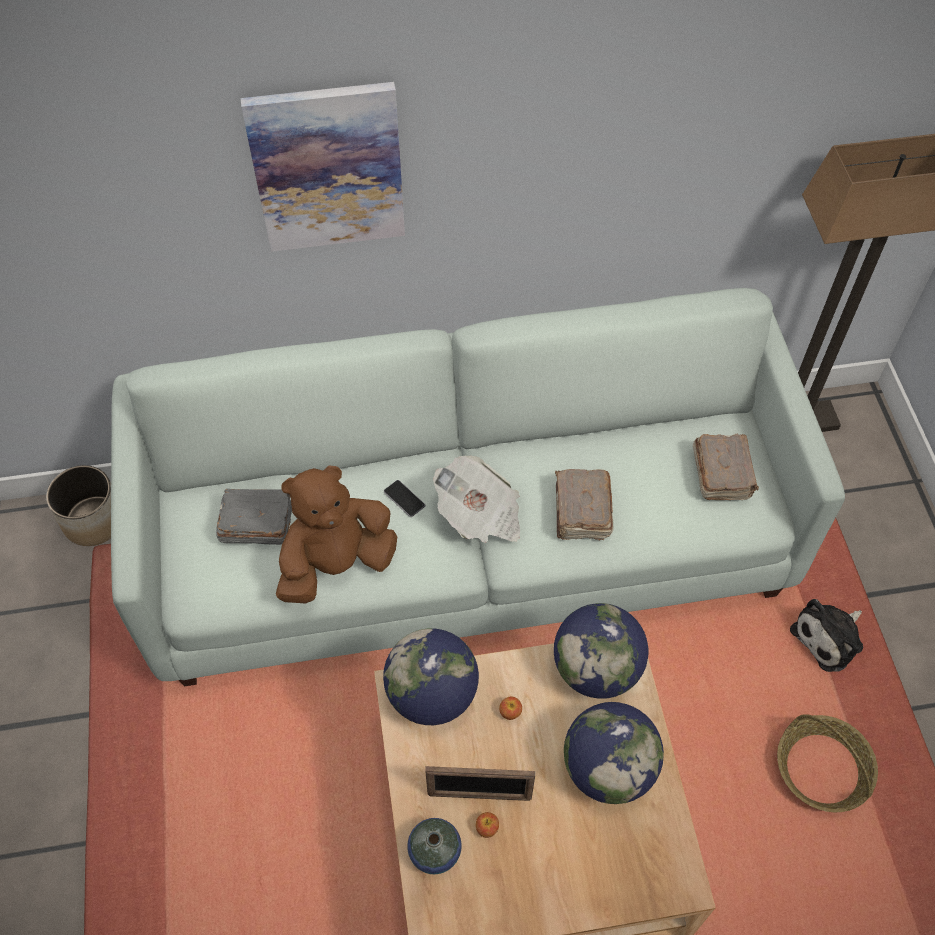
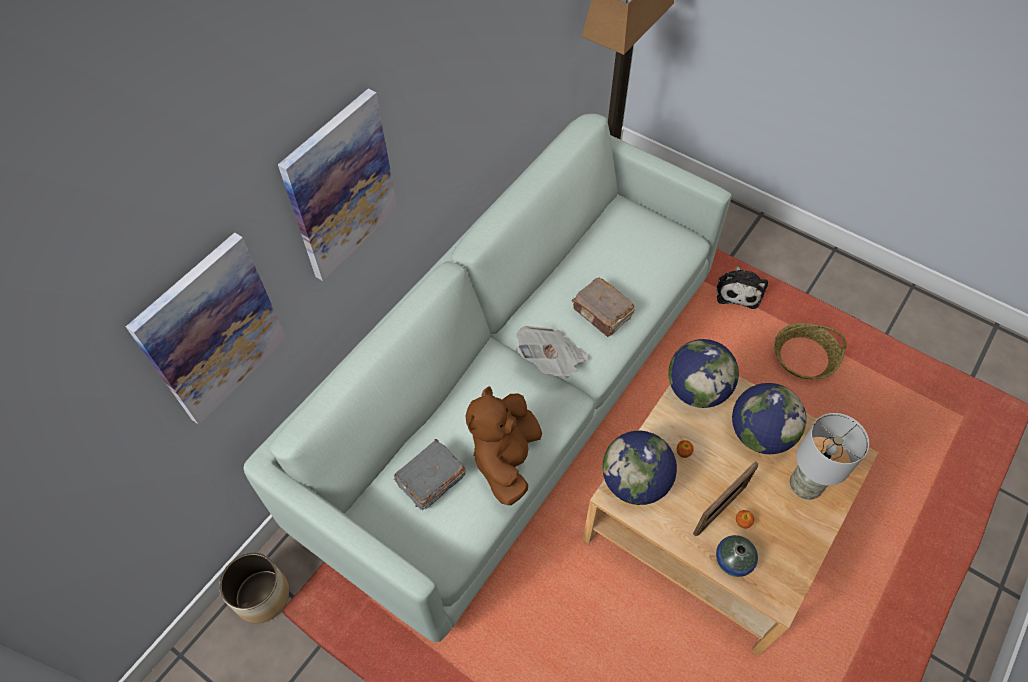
camera: 45 degrees left, 0 degrees up
phone [384,480,425,517] -> none
brown book [693,434,759,500] -> none
none -> picture [126,232,286,425]
none -> grey table lamp [790,413,869,500]

